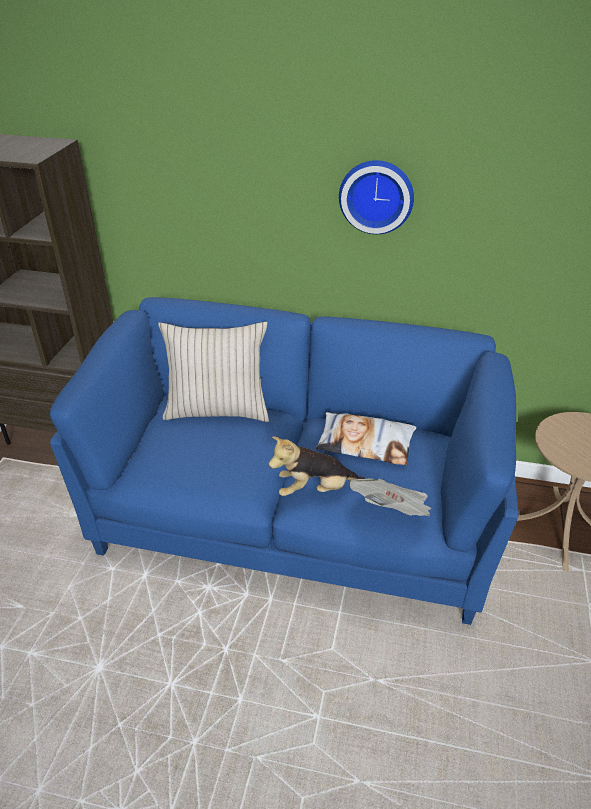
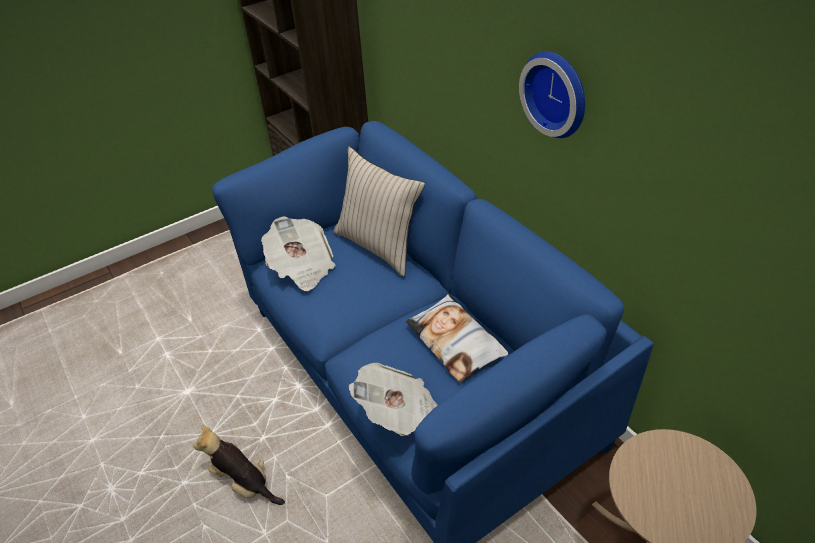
camera: 45 degrees right, 5 degrees up
plush toy [269,436,365,496] -> plush toy moved to [193,425,285,505]
none -> newspaper [261,216,336,291]

